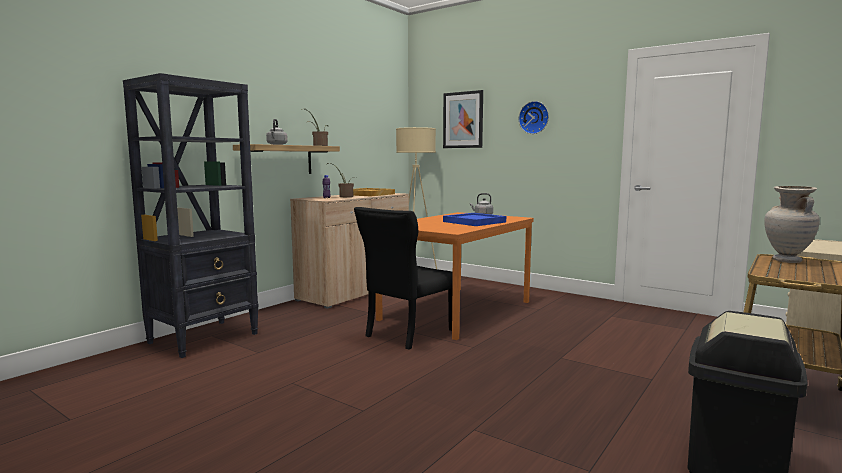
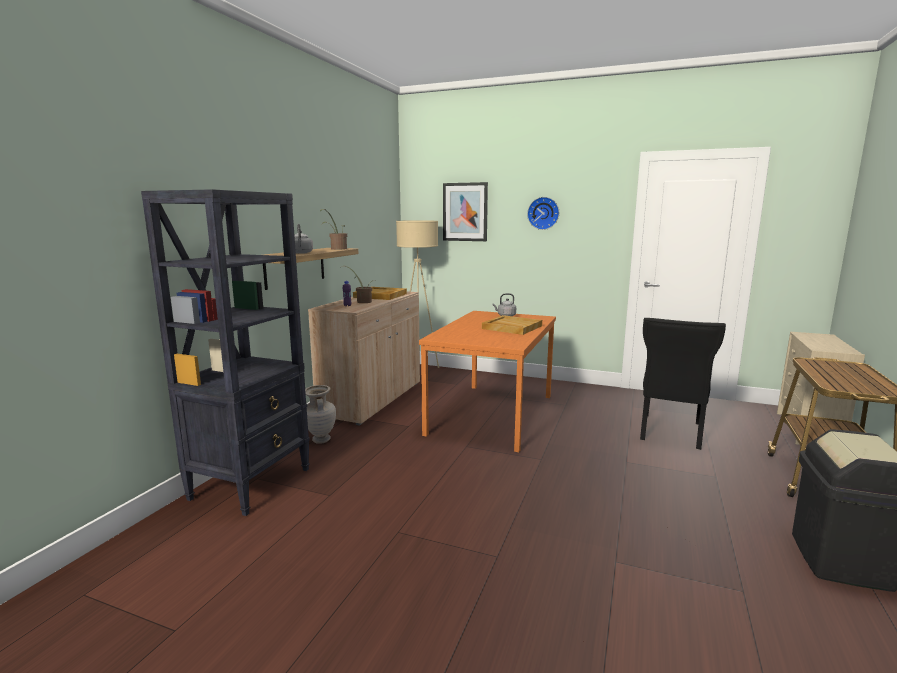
camera: 15 degrees left, 5 degrees up
black chair [354,207,453,350] -> black chair moved to [640,318,726,450]
blue tray [443,213,506,226] -> beige tray [482,315,542,335]
beige vase [764,186,820,263] -> beige vase moved to [305,385,336,444]

